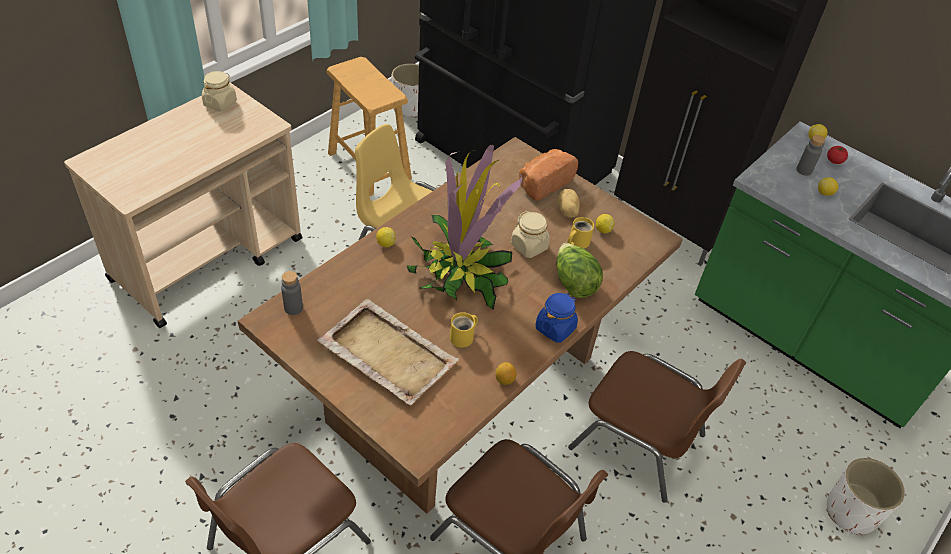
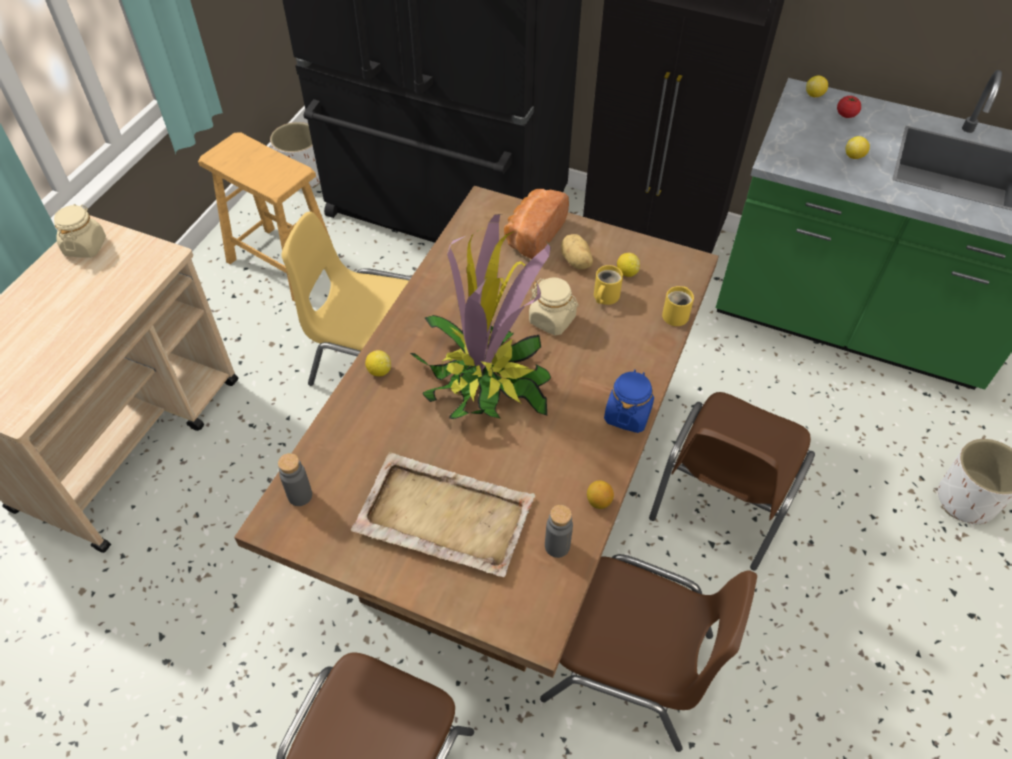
camera: 15 degrees left, 5 degrees up
yellow mug [450,312,478,348] -> yellow mug moved to [662,286,694,326]
lettuce [556,243,603,298] -> none
brown chair [568,351,746,503] -> brown chair turned 105 degrees clockwise [649,392,815,571]
grey bottle [796,135,825,176] -> grey bottle moved to [545,505,573,558]

